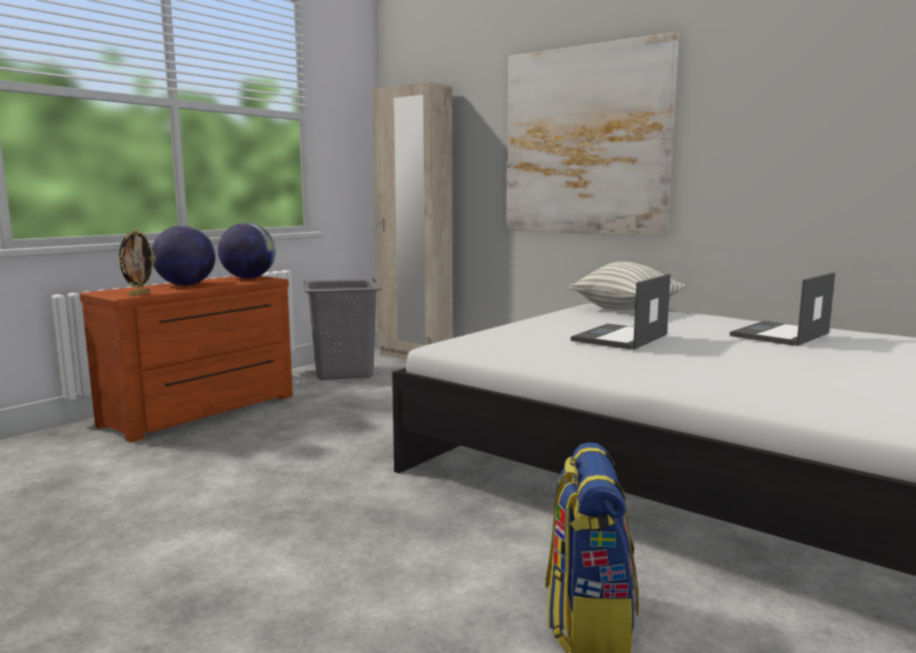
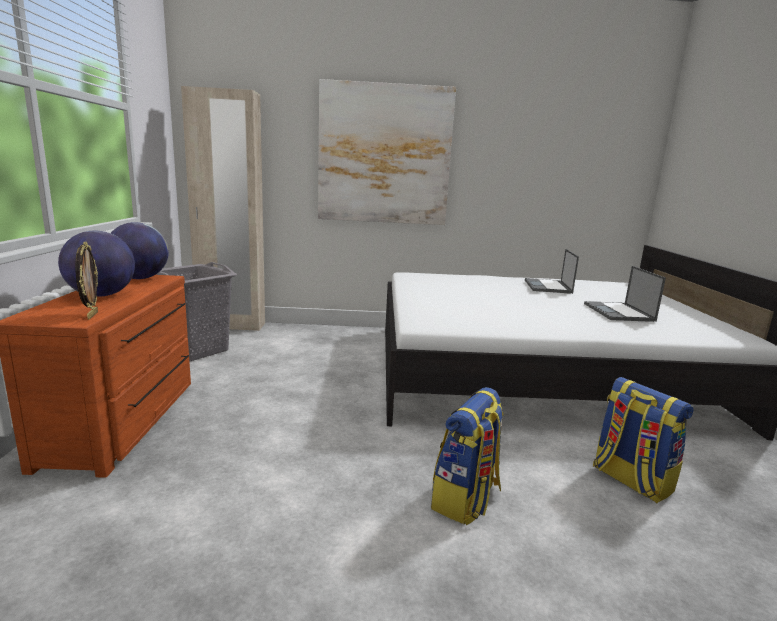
camera: 40 degrees left, 5 degrees up
pillow [569,262,686,310] -> none
laptop [571,274,671,350] -> laptop moved to [584,266,666,322]
none -> backpack [431,387,504,525]

